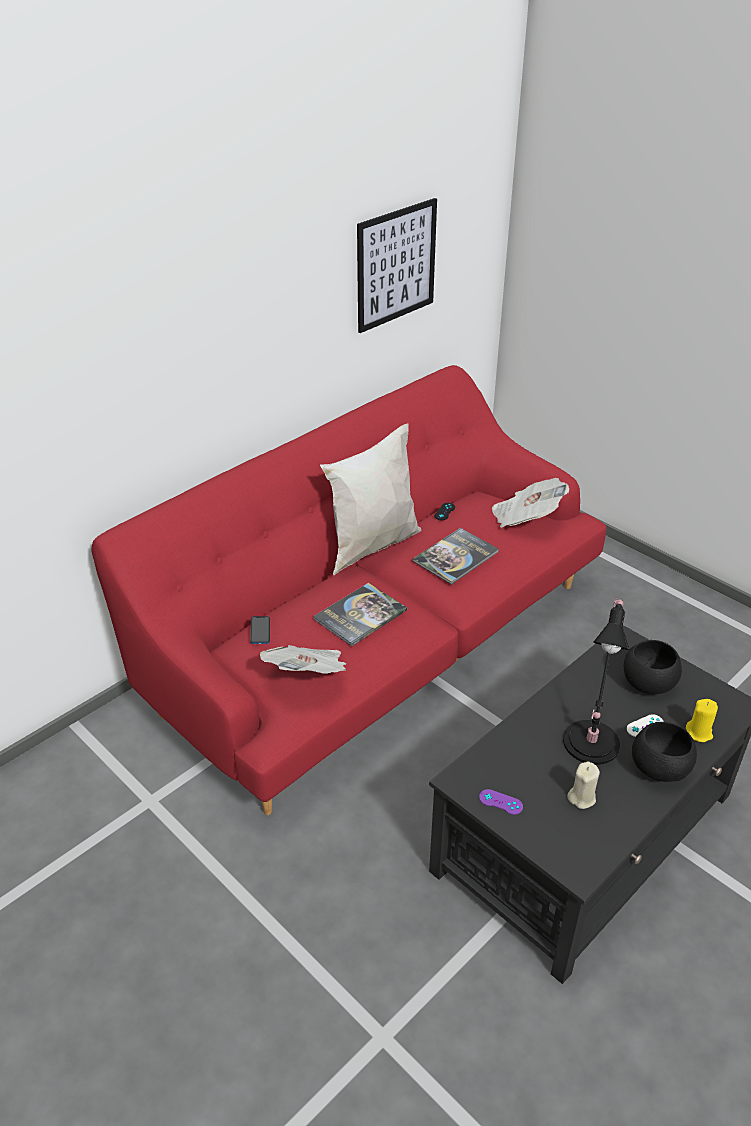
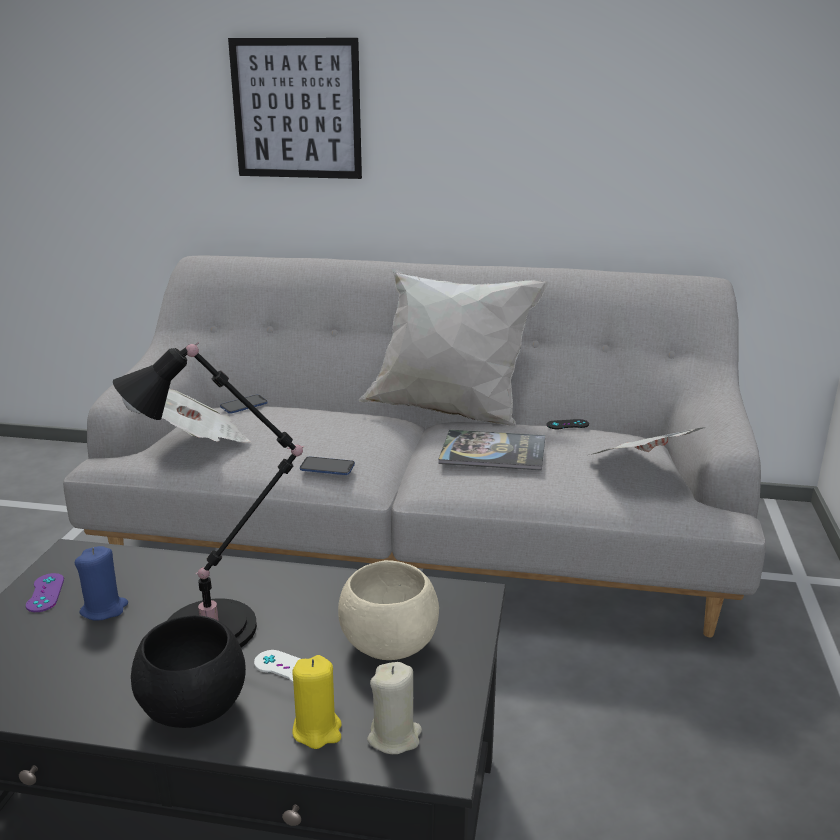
camera: 55 degrees right, 15 degrees down
red sofa [91,365,606,815] -> grey sofa [63,256,766,637]
book [313,583,407,646] -> none
picture [357,198,437,333] -> picture moved to [228,38,362,179]
beige candle [567,761,600,809] -> beige candle moved to [367,662,422,754]
black bowl [624,640,682,694] -> beige bowl [338,560,439,660]
none -> blue candle [75,546,128,621]
none -> phone [300,456,355,475]

